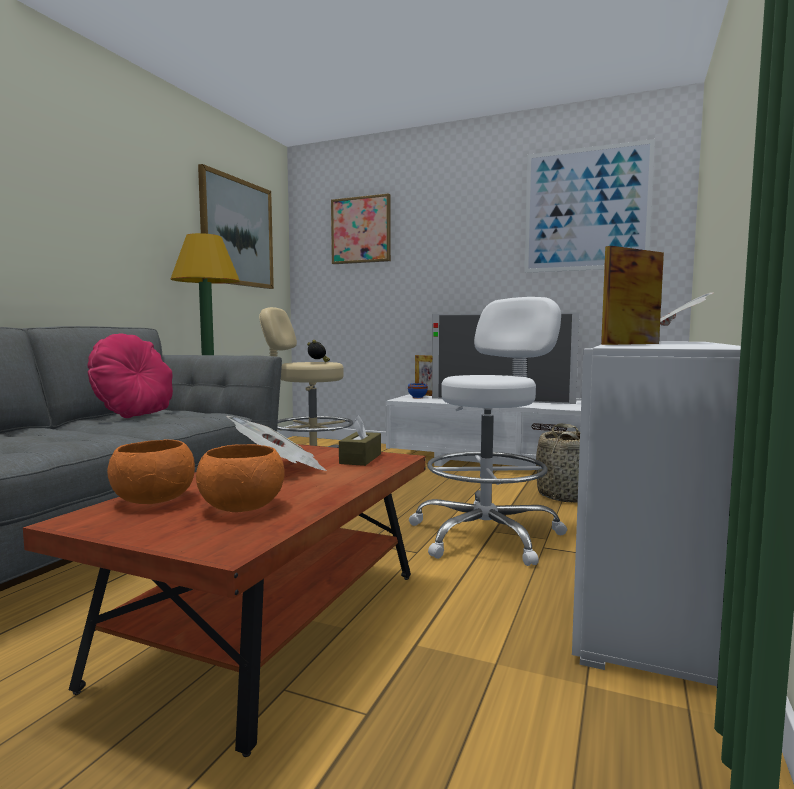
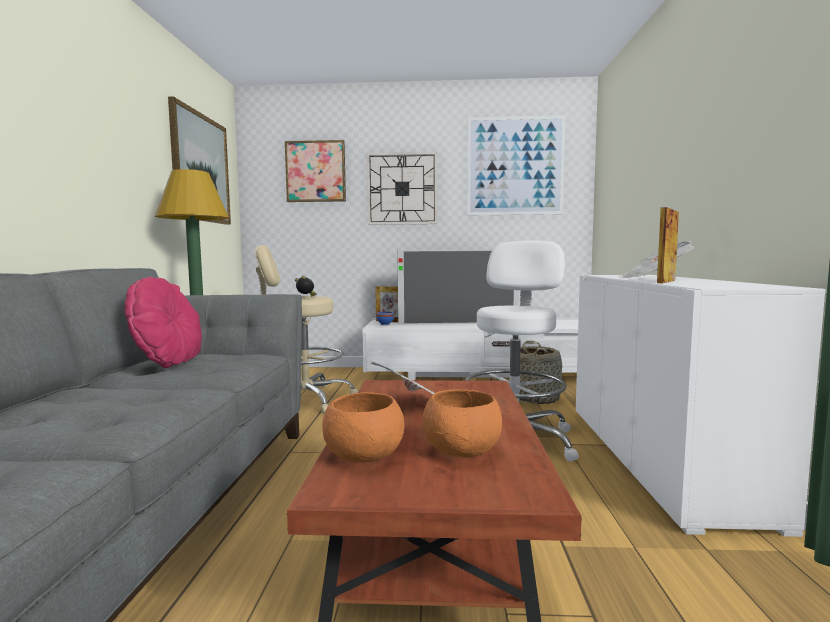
camera: 20 degrees left, 0 degrees up
brown tissue box [339,415,381,466] -> none
none -> wall clock [367,152,437,225]

